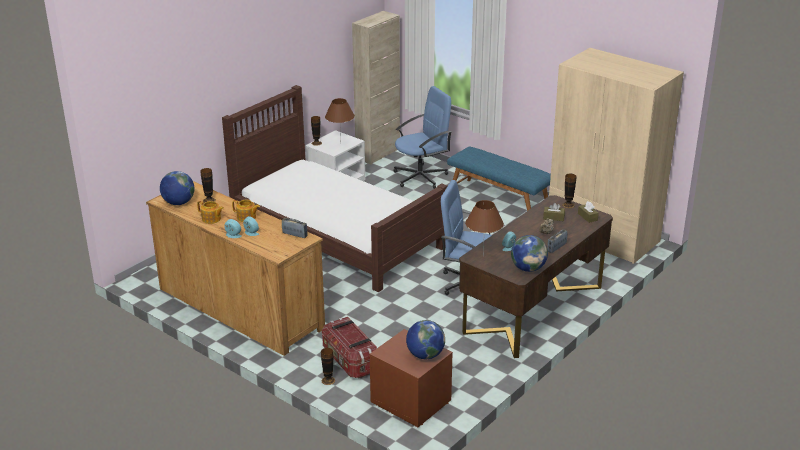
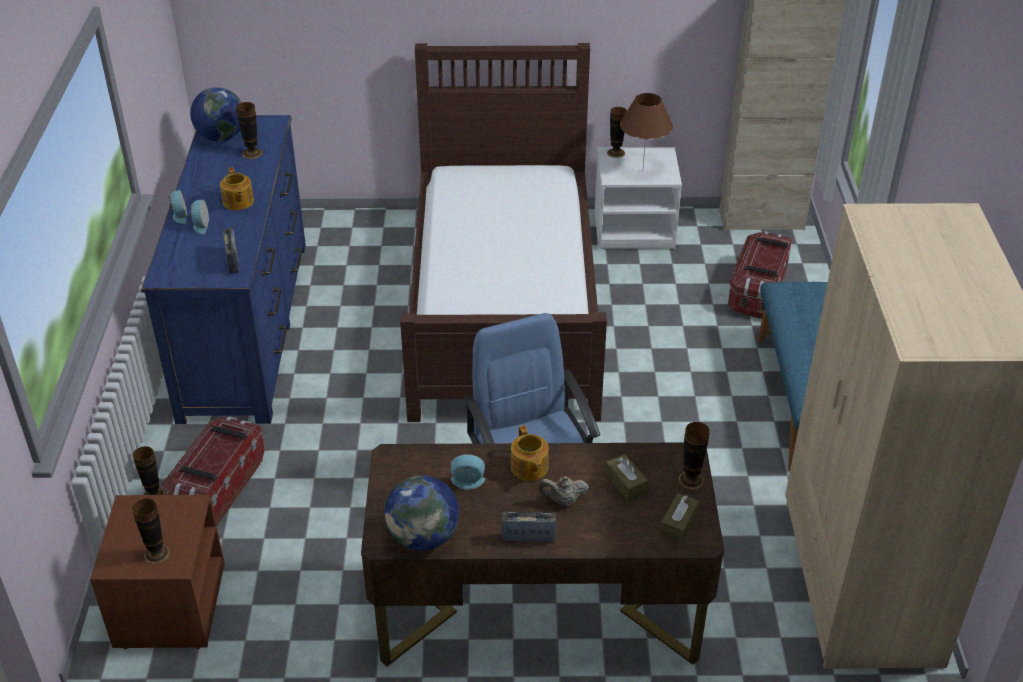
camera: 50 degrees right, 10 degrees up
brown dresser [146,181,325,356] -> blue dresser [141,115,306,424]
teapot [197,201,224,224] -> teapot moved to [511,425,549,481]
blue office chair [394,86,452,189] -> storage box [728,231,792,319]
globe [406,320,445,359] -> vase [132,498,170,564]
brown table lamp [465,200,504,253] -> none

